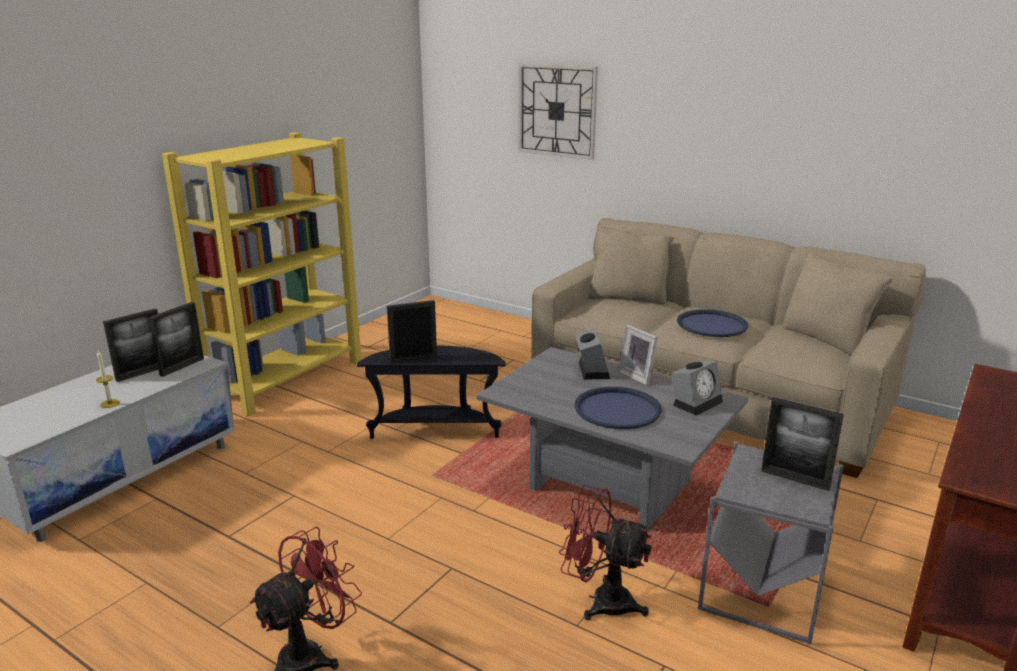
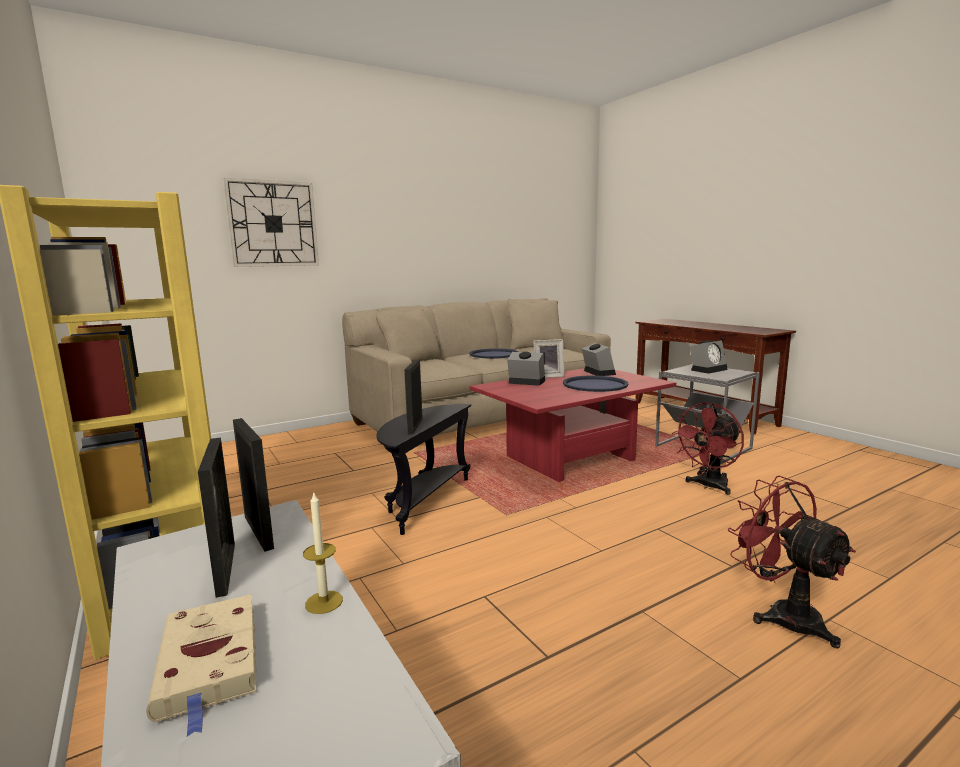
camera: 65 degrees left, 10 degrees down
grey coffee table [476,347,748,531] -> red coffee table [470,368,676,482]
picture frame [761,397,844,491] -> alarm clock [690,340,728,374]
none -> beige book [146,594,257,737]

